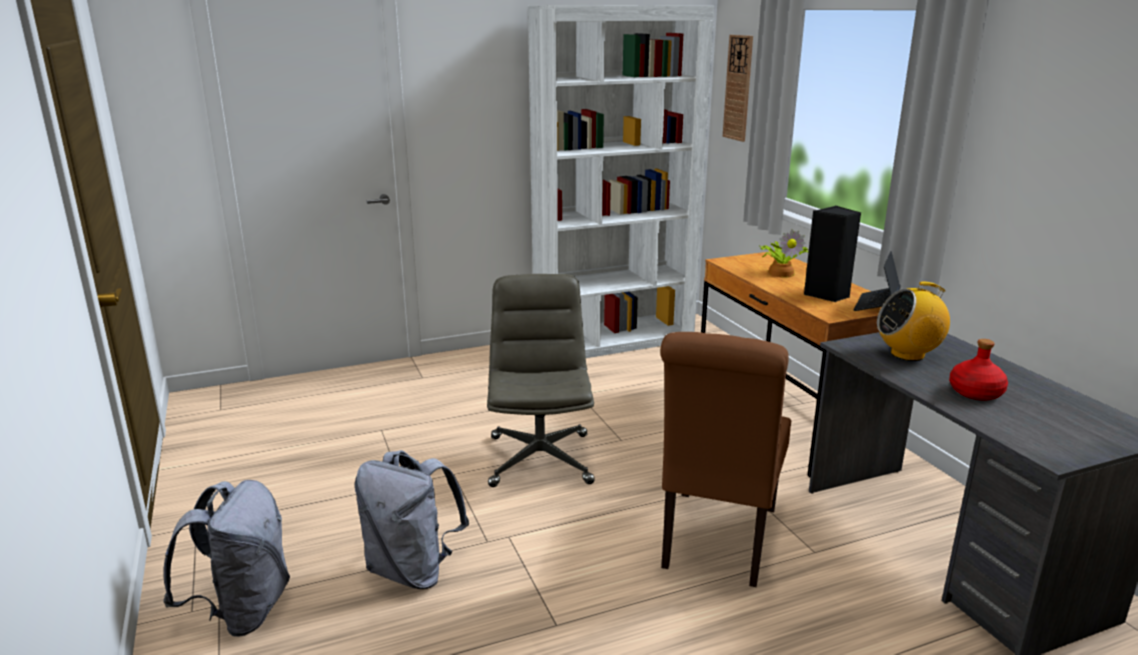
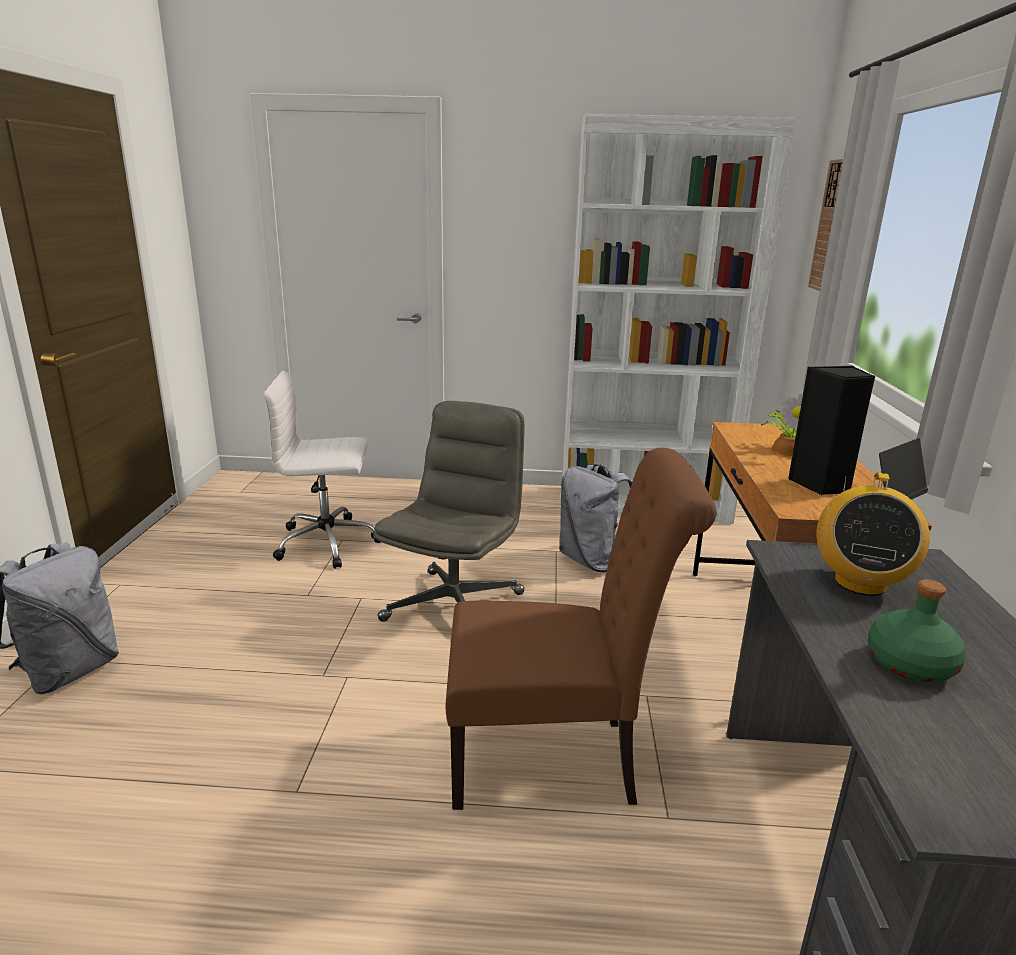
camera: 25 degrees right, 0 degrees up
grey backpack [355,450,469,589] -> grey backpack moved to [559,464,632,572]
brown chair [660,332,791,587] -> brown chair turned 135 degrees counterclockwise [446,448,716,810]
radio [877,282,950,361] -> radio turned 90 degrees counterclockwise [817,472,930,596]
red bottle [949,339,1008,401] -> green bottle [868,579,966,682]
none -> white office chair [263,371,380,569]

